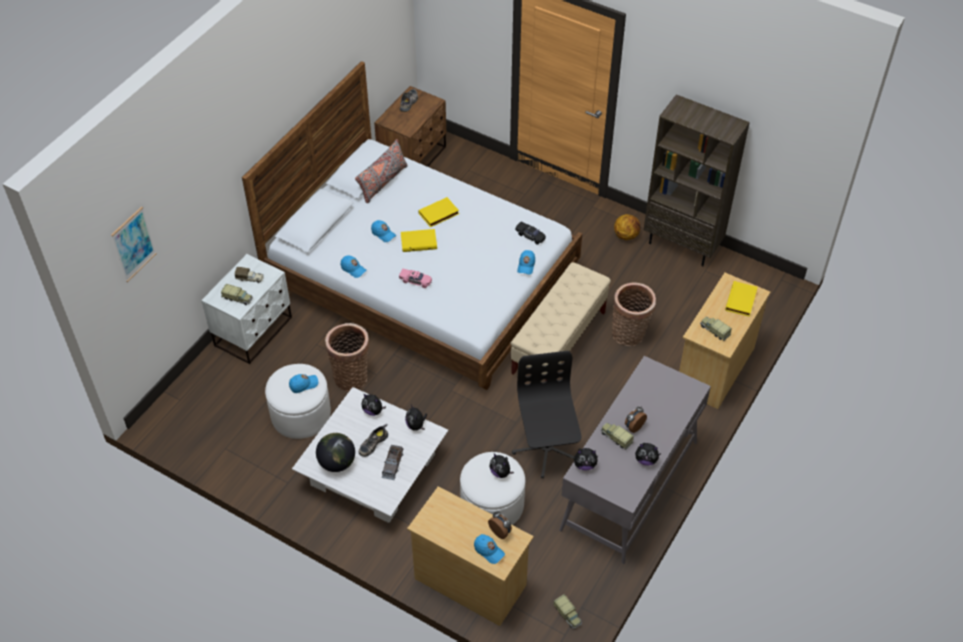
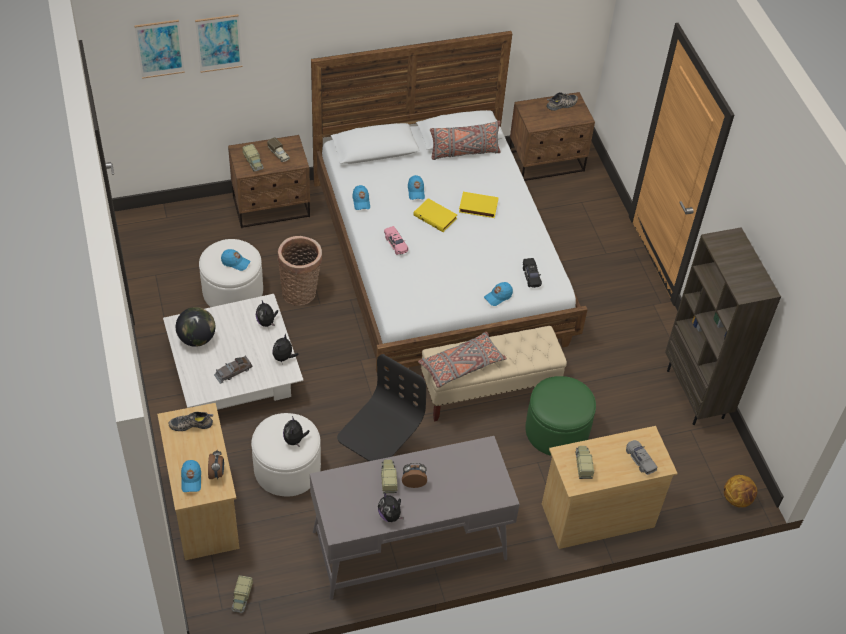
camera: 40 degrees right, 0 degrees up
white nightstand [201,254,292,364] -> brown nightstand [228,135,310,228]
shoe [359,424,388,457] -> shoe moved to [169,412,213,431]
plush toy [574,448,599,471] -> none
basket [612,282,656,346] -> green ottoman [525,376,596,456]
basketball [614,214,640,240] -> basketball moved to [724,475,757,507]
yellow book [725,281,758,317] -> grey toy car [626,440,657,475]
none -> picture [195,14,242,73]
none -> grey pillow [418,332,507,388]

